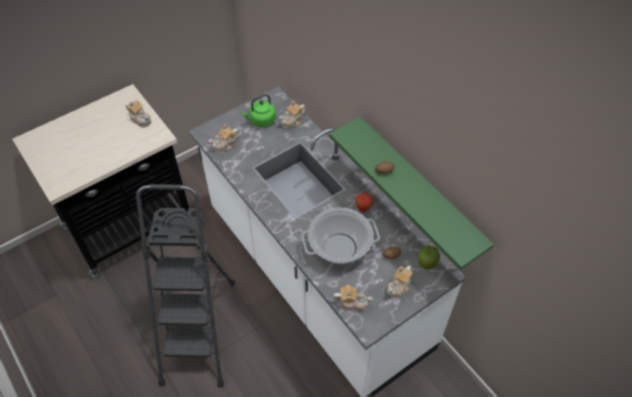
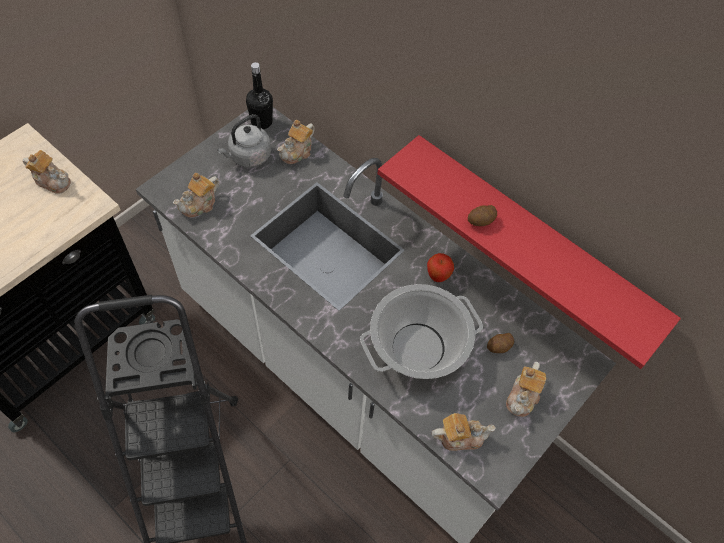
camera: 15 degrees left, 5 degrees up
green kettle [241,94,276,127] -> grey kettle [217,114,271,168]
green shelf [329,117,494,270] -> red shelf [378,135,681,369]
apple [418,245,440,269] -> none
none -> black bottle [246,62,273,129]

